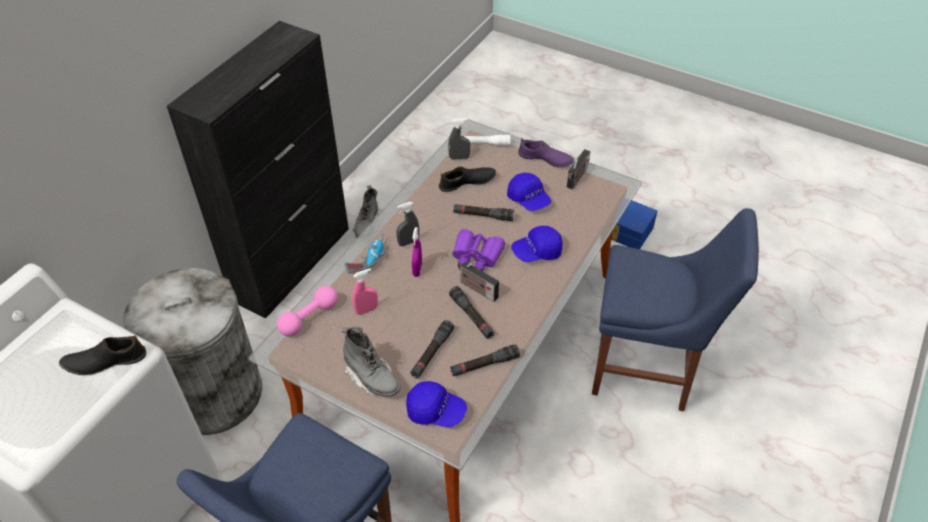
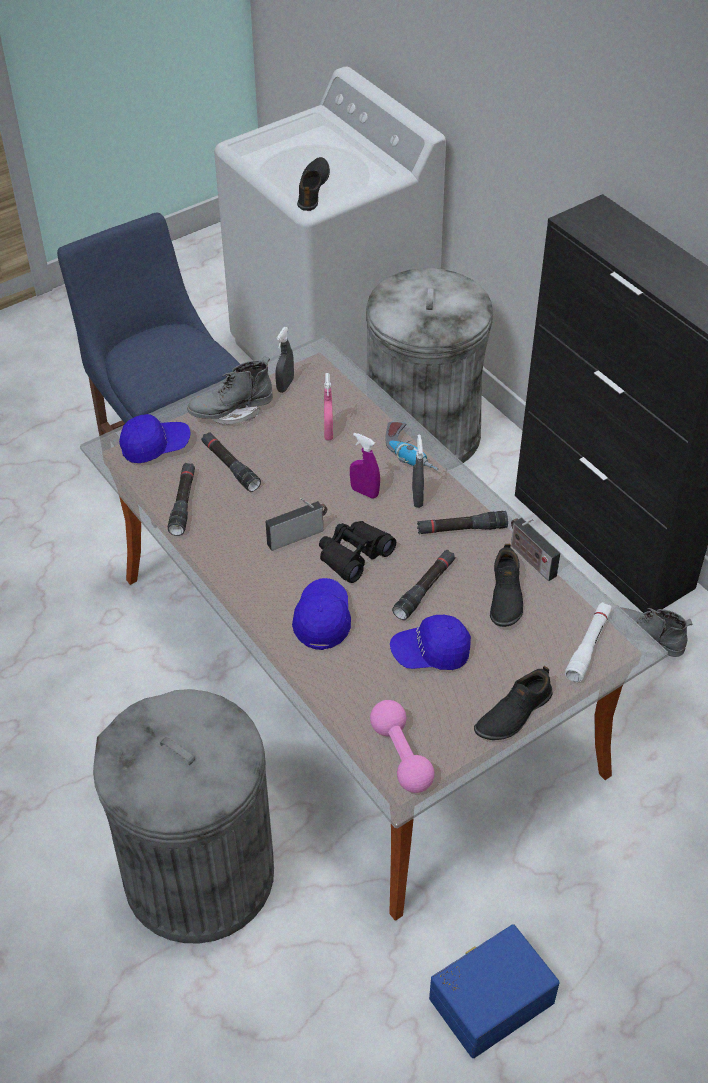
camera: 115 degrees right, 0 degrees up
pink dumbbell [277,286,338,336] -> pink dumbbell moved to [370,700,435,793]
blue cap [406,381,467,427] -> blue cap turned 150 degrees counterclockwise [119,414,191,463]
grey spray bottle [448,118,470,160] -> grey spray bottle moved to [275,327,294,393]
black flashlight [449,286,494,339] -> black flashlight moved to [417,511,508,534]
purple binoculars [452,229,505,271] -> black binoculars [319,521,396,583]
purple shoe [518,138,574,167] -> black shoe [474,666,552,740]
radio [567,149,590,189] -> radio moved to [511,518,560,581]
blue chair [592,208,759,411] -> grey trash can [93,689,274,943]

